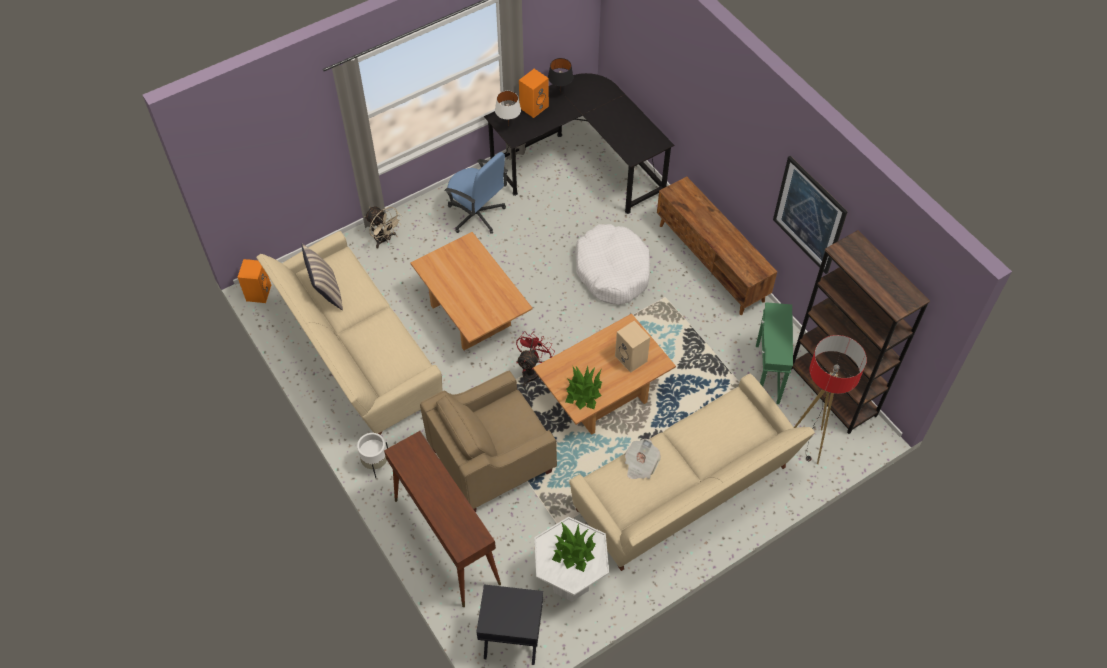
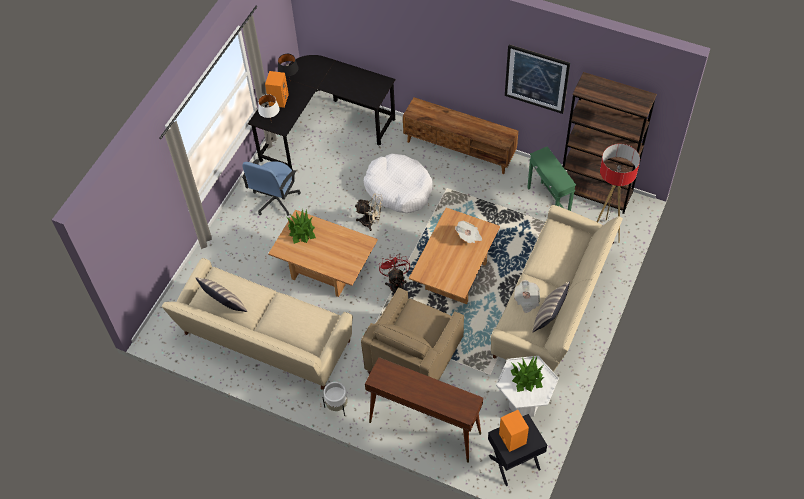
camera: 30 degrees left, 0 degrees up
orange speaker [237,259,271,303] -> orange speaker moved to [499,410,529,452]
beige fan [364,206,402,248] -> beige fan moved to [355,193,383,231]
blue office chair [444,152,508,234] -> blue office chair turned 105 degrees clockwise [242,159,301,216]
potted plant [565,366,602,409] -> potted plant moved to [287,209,316,244]
beige speaker [615,321,650,373] -> newspaper [455,221,483,243]
none -> pillow [532,281,570,332]

